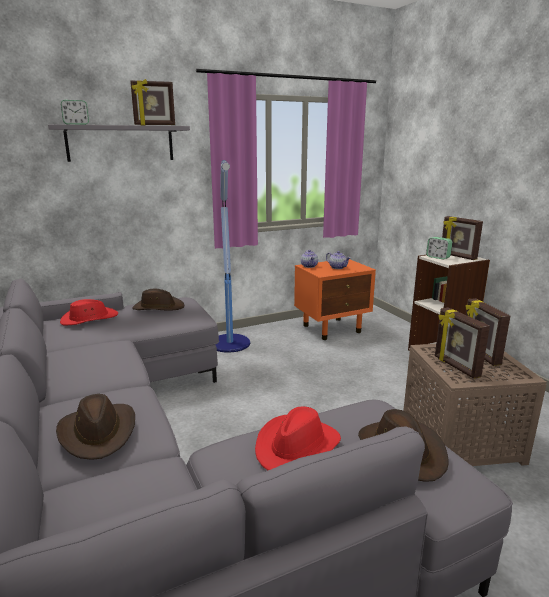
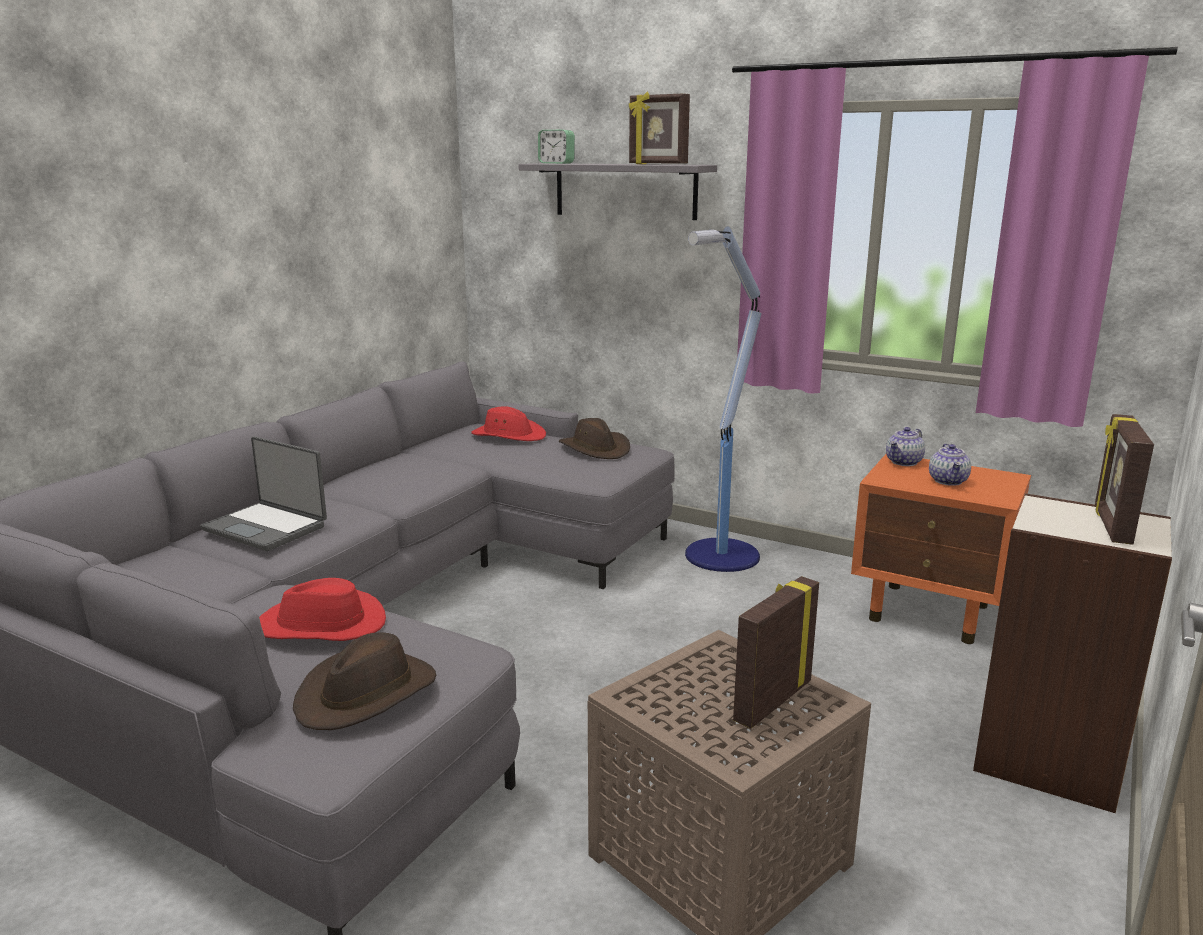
camera: 55 degrees right, 0 degrees up
brown hat [56,394,135,460] -> laptop [200,436,327,551]
alarm clock [426,237,452,260] -> none
picture frame [435,307,490,379] -> none

